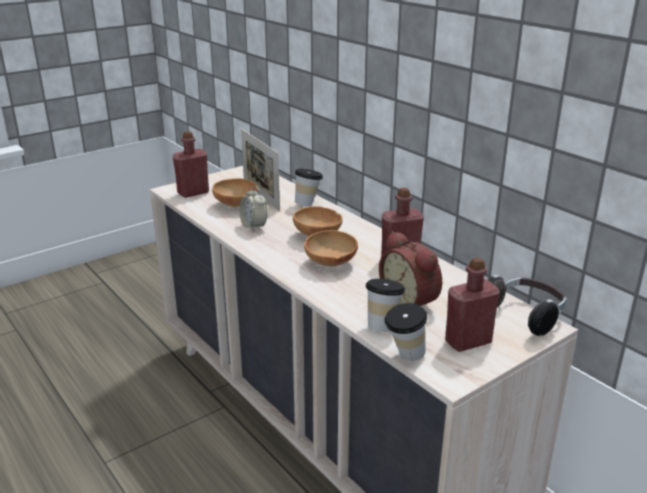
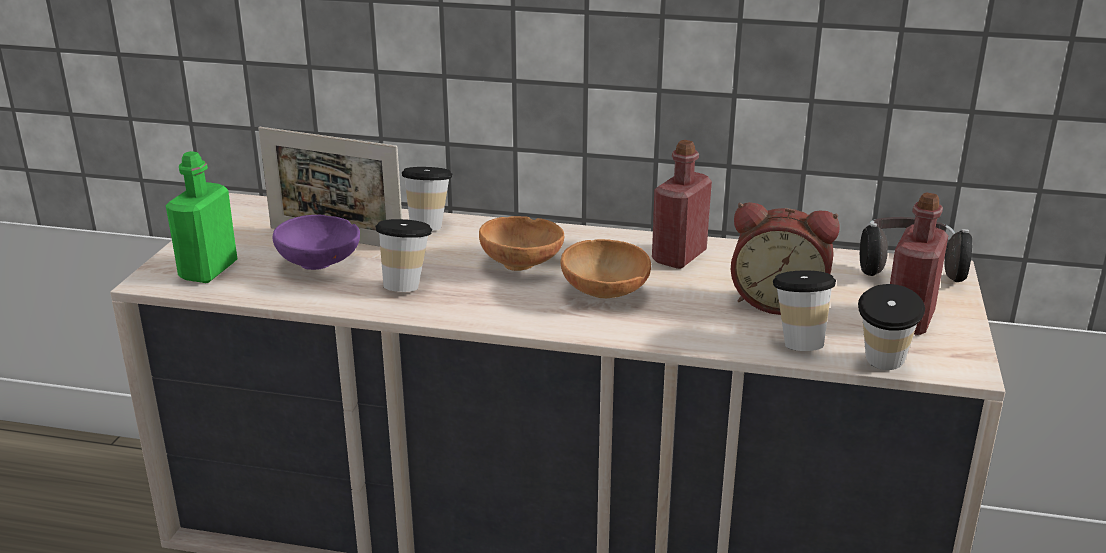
camera: 40 degrees left, 0 degrees up
red bottle [173,131,209,198] -> green bottle [166,151,237,283]
brown bowl [212,178,258,207] -> purple bowl [273,215,360,270]
alarm clock [240,186,267,232] -> cup [376,219,432,292]

